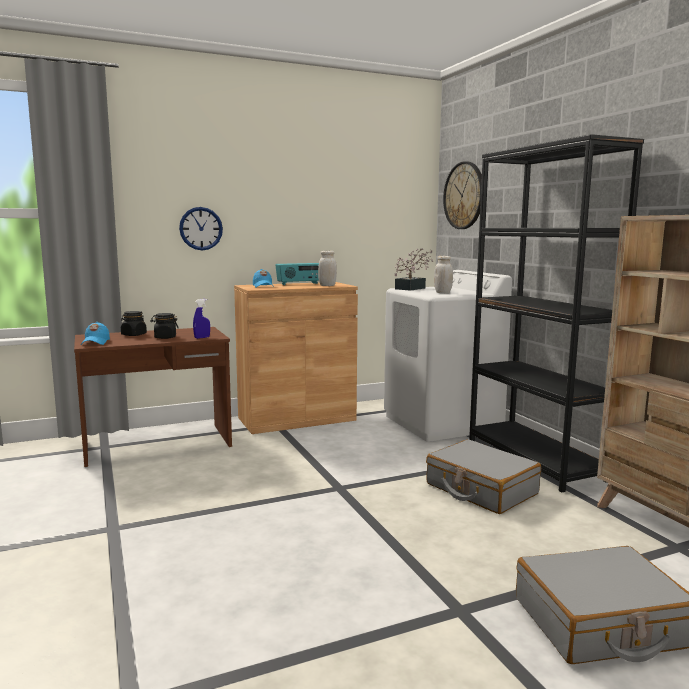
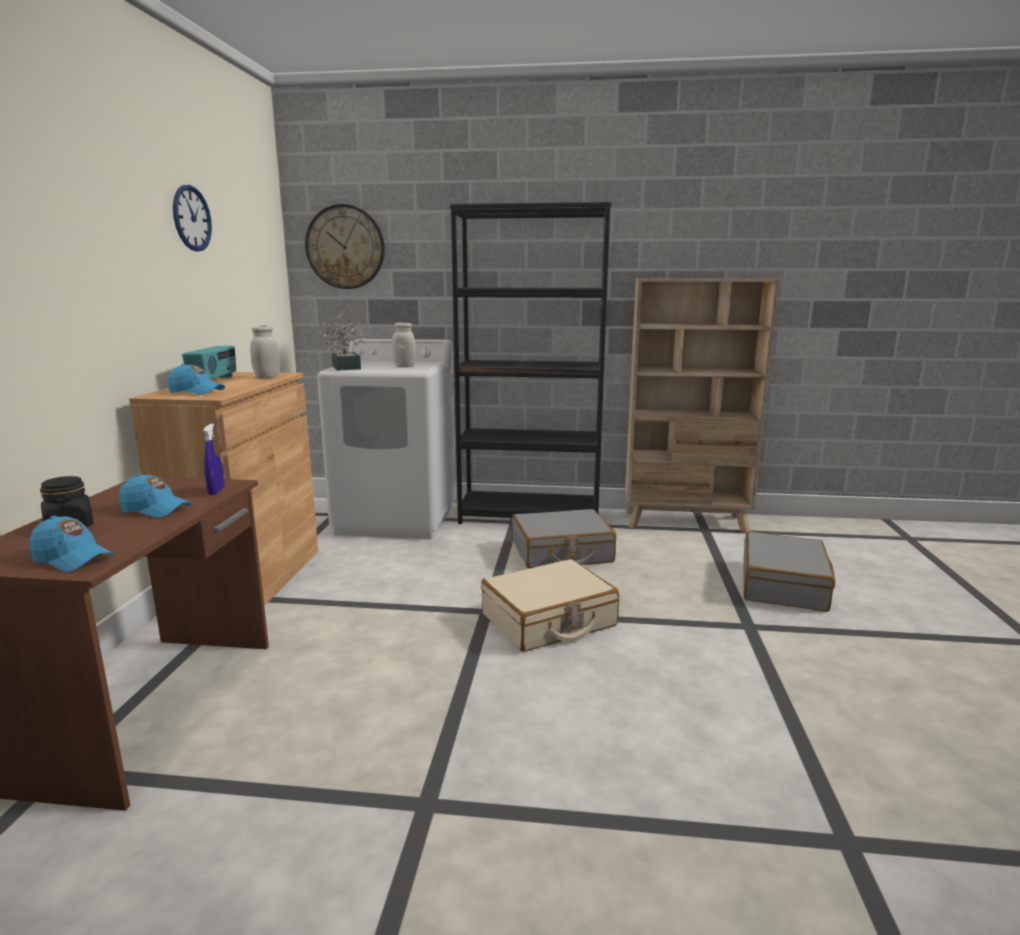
camera: 60 degrees left, 5 degrees up
black jar [150,313,179,339] -> blue cap [119,474,192,518]
wall clock [179,207,223,250] -> wall clock moved to [173,185,212,252]
none -> beige suitcase [481,559,619,652]

